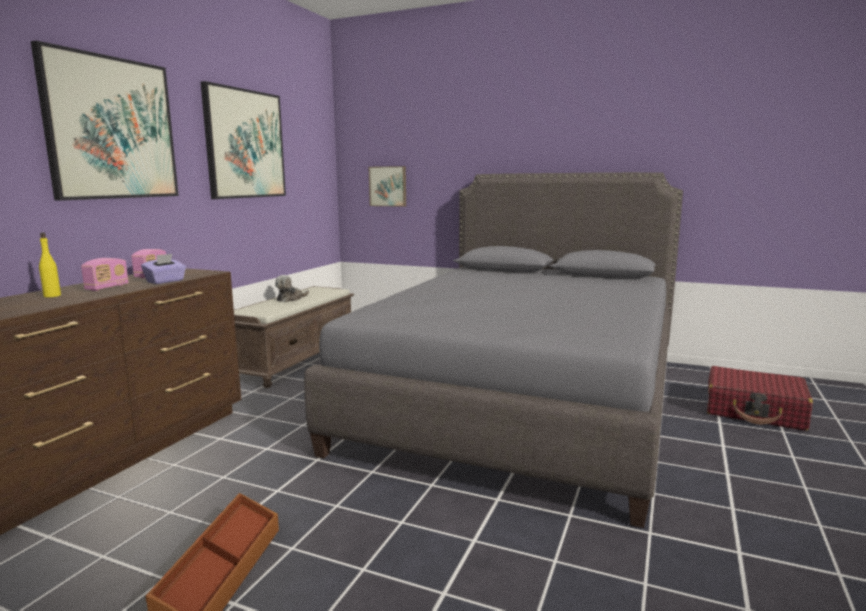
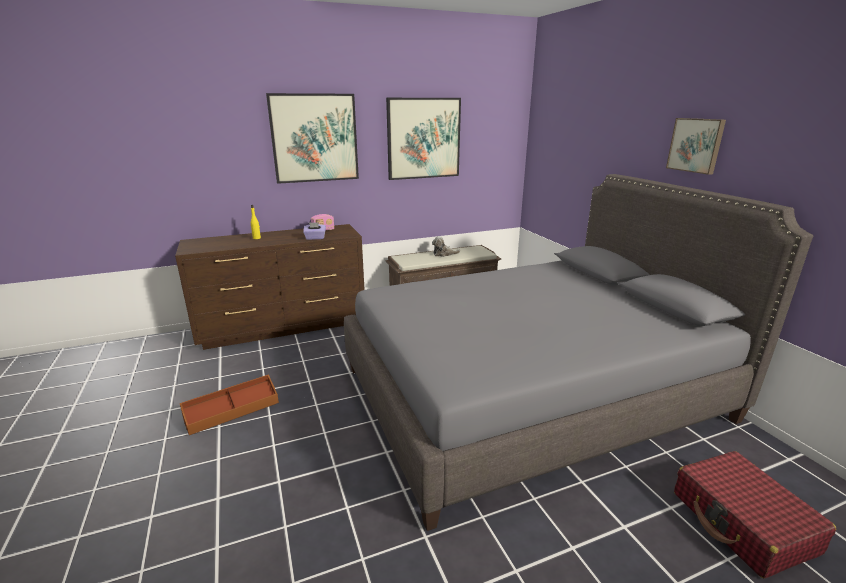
camera: 45 degrees right, 10 degrees up
radio [81,258,129,291] -> none
picture [369,166,406,207] -> picture moved to [666,118,726,175]

